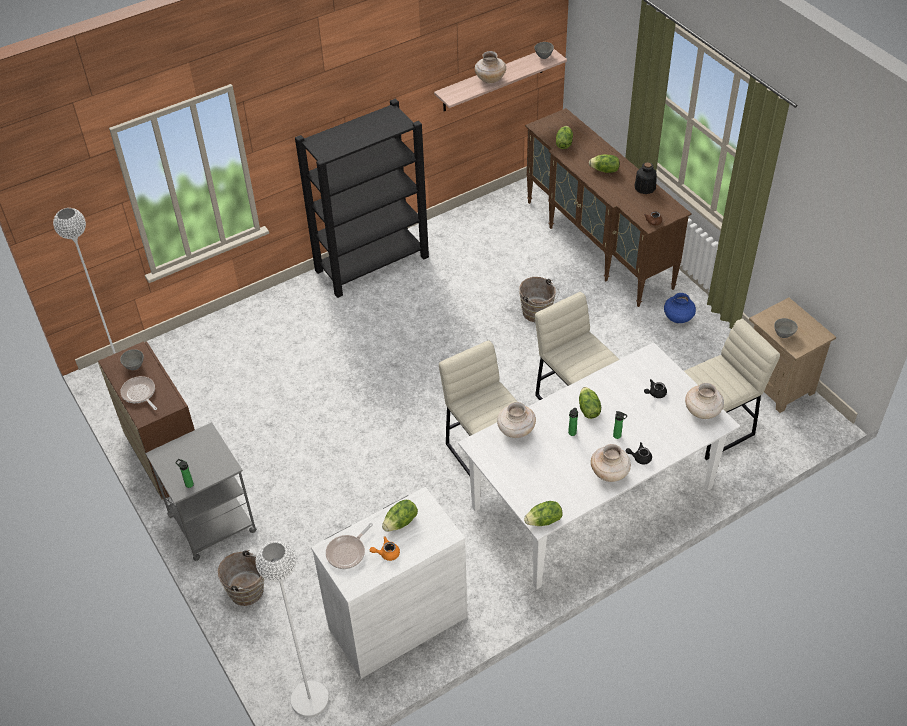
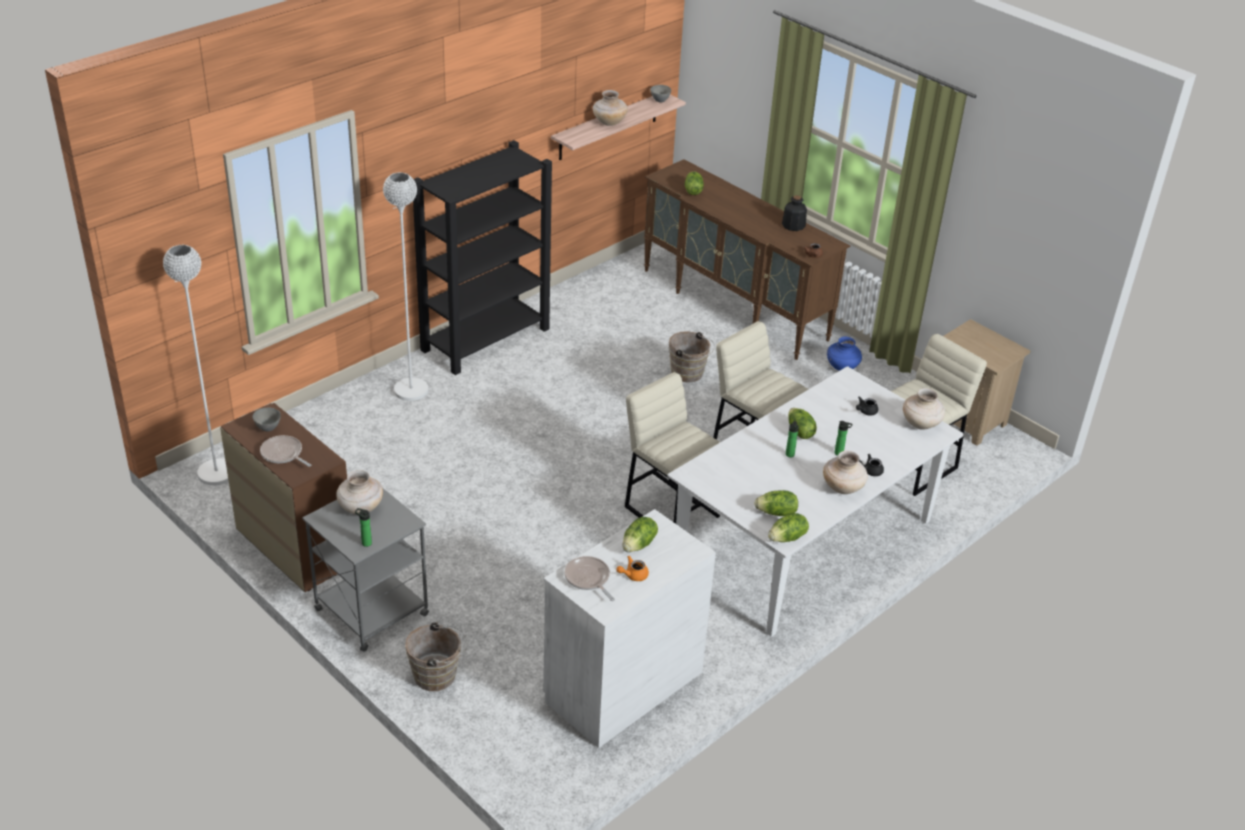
camera: 15 degrees left, 10 degrees down
white floor lamp [256,541,329,718] -> white floor lamp moved to [383,172,428,401]
frying pan [326,523,373,569] -> frying pan turned 120 degrees clockwise [564,556,615,601]
beige vase [497,402,536,438] -> beige vase moved to [336,470,383,514]
lettuce [589,154,620,173] -> lettuce moved to [754,490,798,516]
grey bowl [774,318,798,338] -> none

